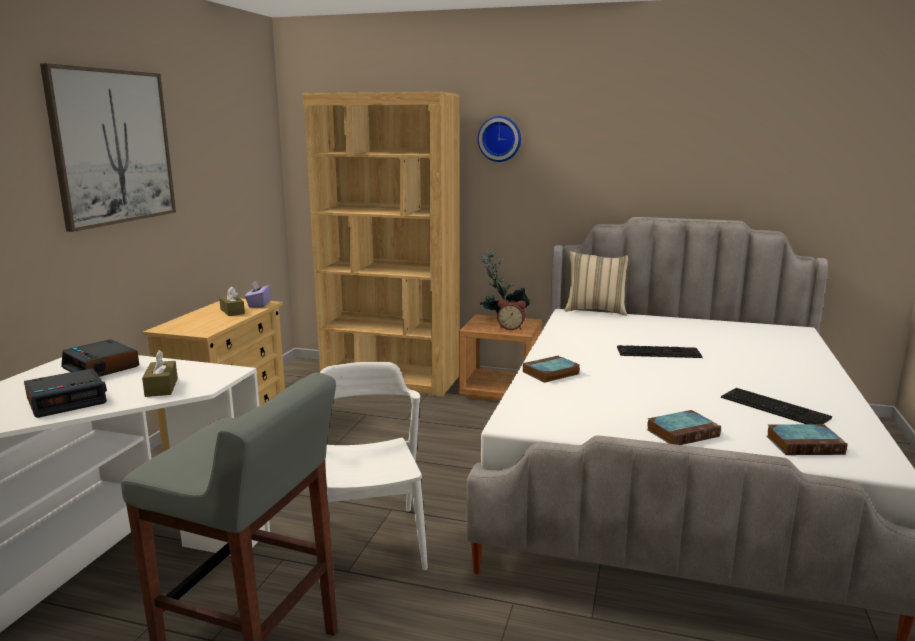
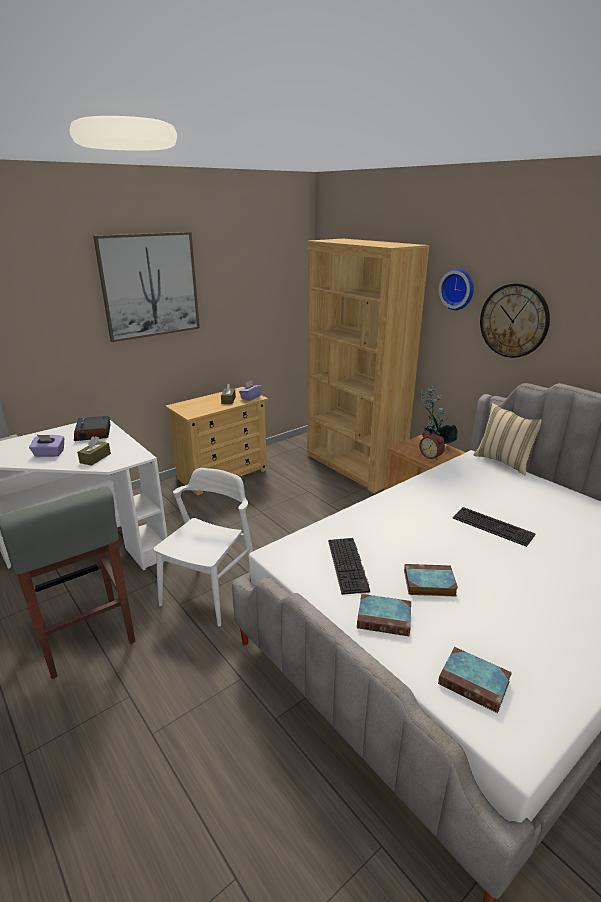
camera: 35 degrees right, 10 degrees up
alarm clock [24,368,107,418] -> purple tissue box [29,435,64,457]
book [523,355,580,383] -> book moved to [404,564,458,597]
keyboard [721,388,832,424] -> keyboard moved to [328,538,370,595]
none -> wall clock [480,283,550,358]

